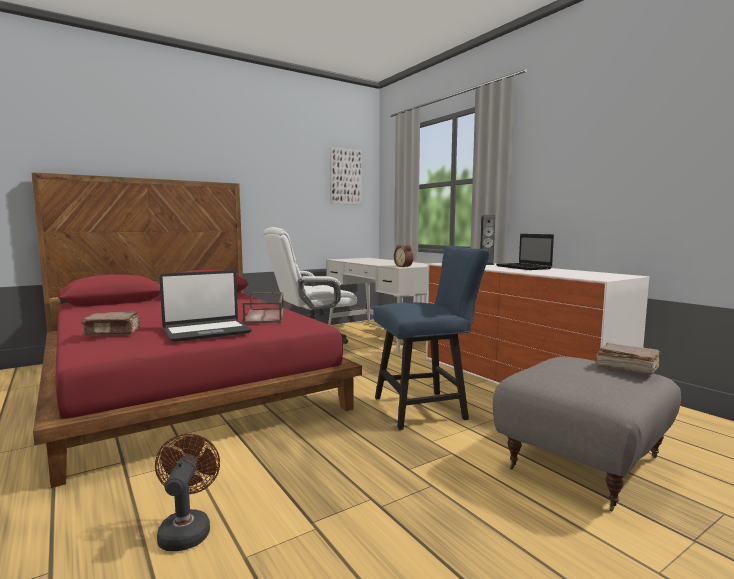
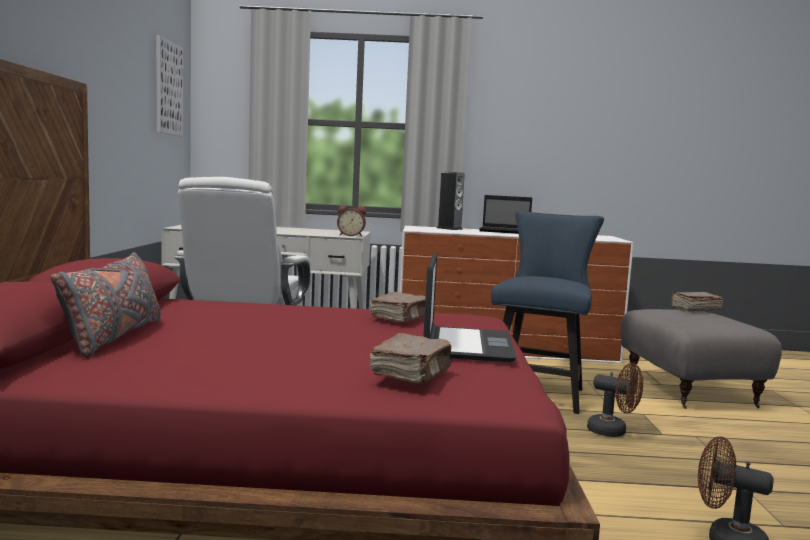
camera: 55 degrees left, 0 degrees up
brown tray [243,292,284,324] -> brown book [370,292,425,322]
none -> grey pillow [50,252,161,357]
none -> brown fan [587,363,643,437]

